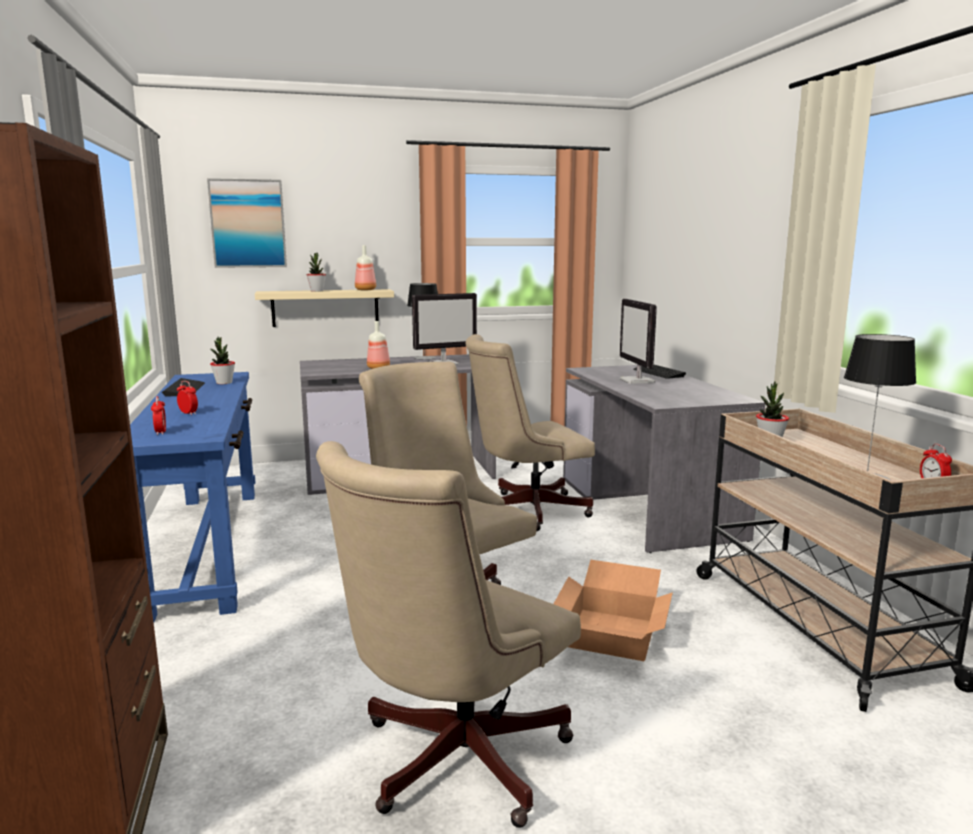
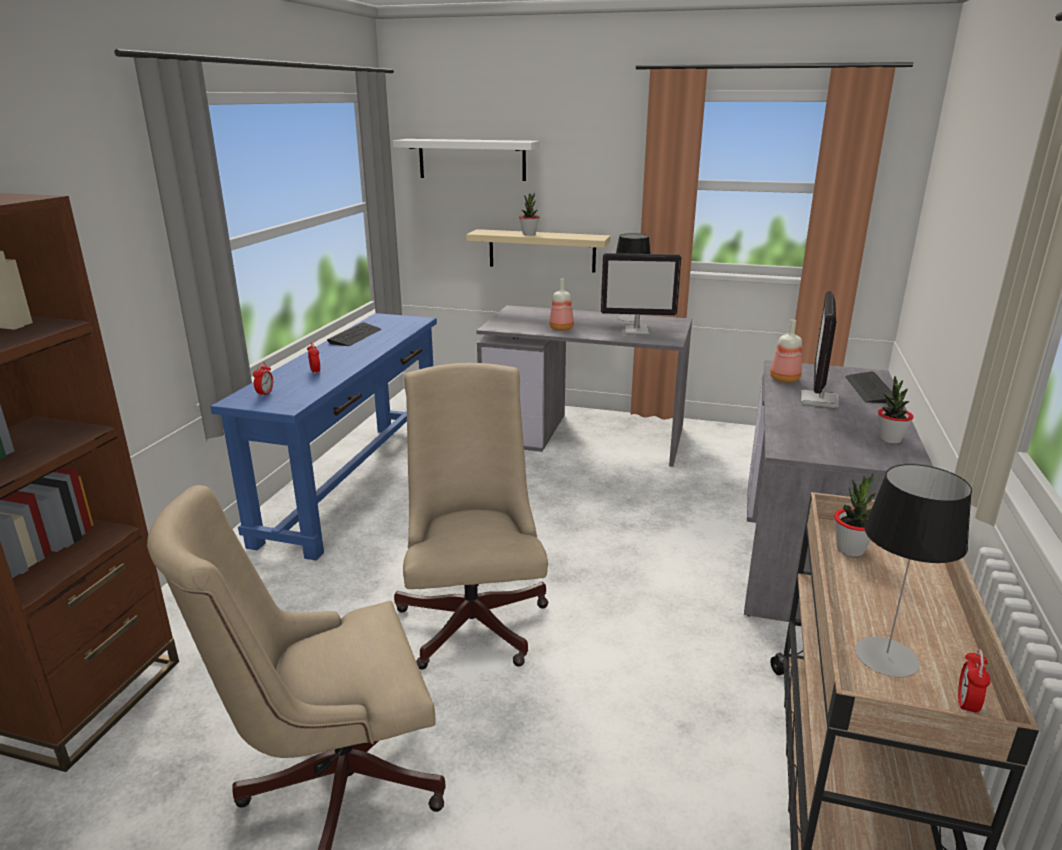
camera: 30 degrees right, 10 degrees up
picture [207,178,287,268] -> white shelf [393,139,540,181]
potted plant [210,337,235,384] -> potted plant moved to [878,376,914,444]
bottle [355,245,376,290] -> bottle moved to [770,319,802,383]
beige office chair [465,334,595,531] -> none
cardboard box [554,560,673,661] -> none

